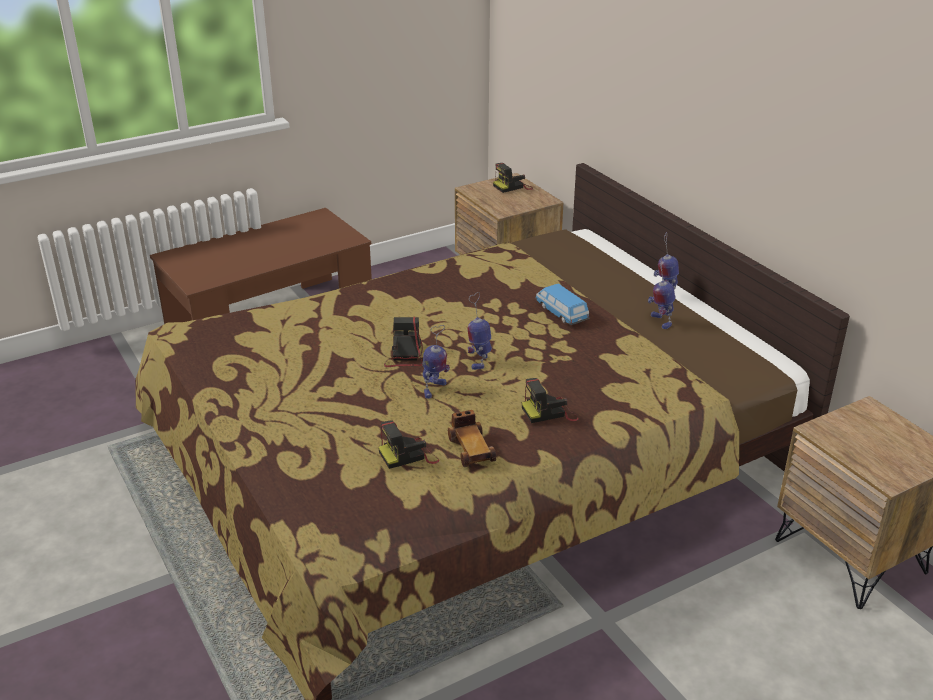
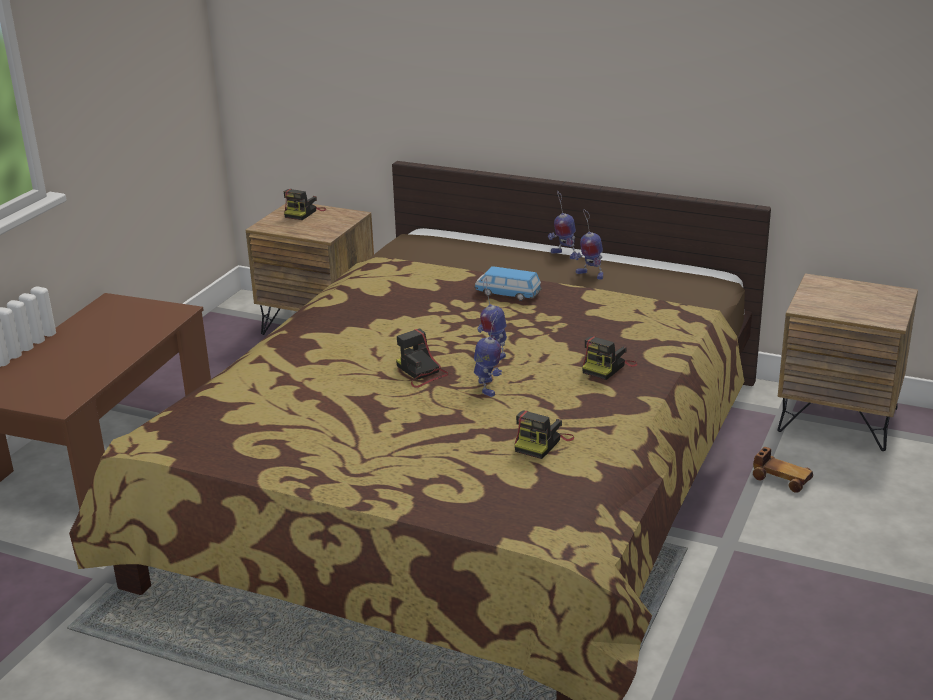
camera: 35 degrees left, 5 degrees down
toy car [448,410,496,467] -> toy car moved to [753,447,813,493]

